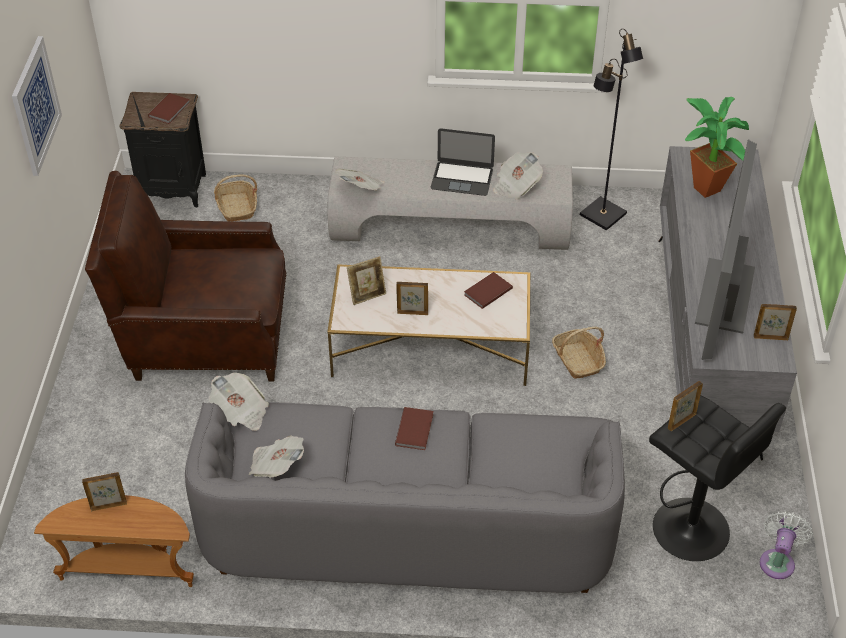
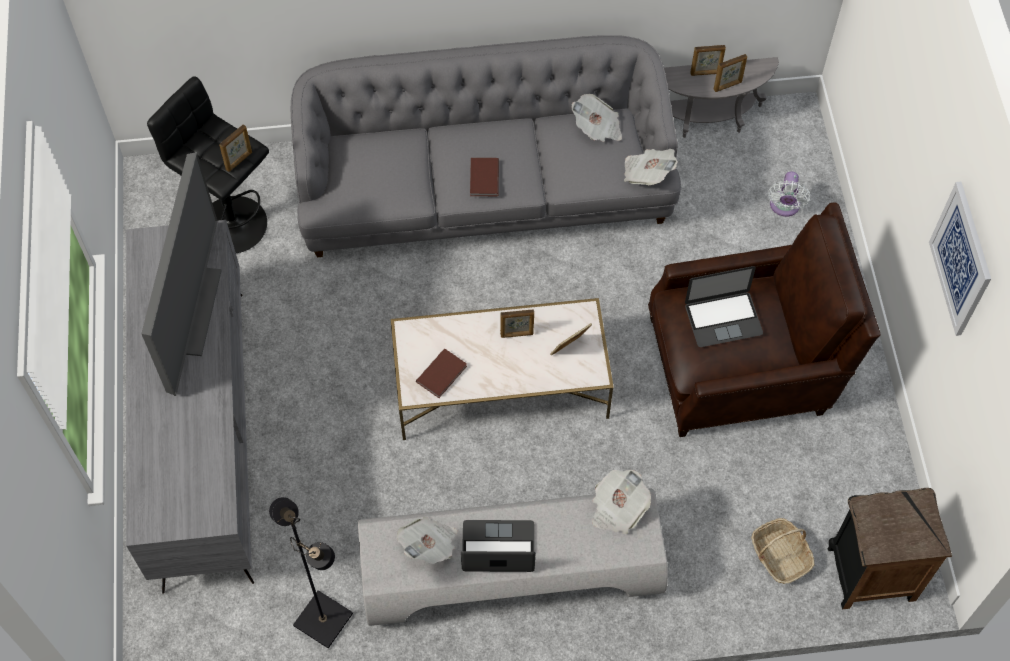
camera: 170 degrees right, 15 degrees up
brown side table [34,495,194,587] -> grey side table [664,57,779,138]
brown book [148,93,190,124] -> none
basket [552,327,606,379] -> none
potted plant [685,97,749,198] -> none
picture frame [754,304,797,340] -> picture frame moved to [690,45,726,76]
white fan [760,511,813,579] -> white fan moved to [768,172,810,217]
none -> laptop [685,266,763,347]

